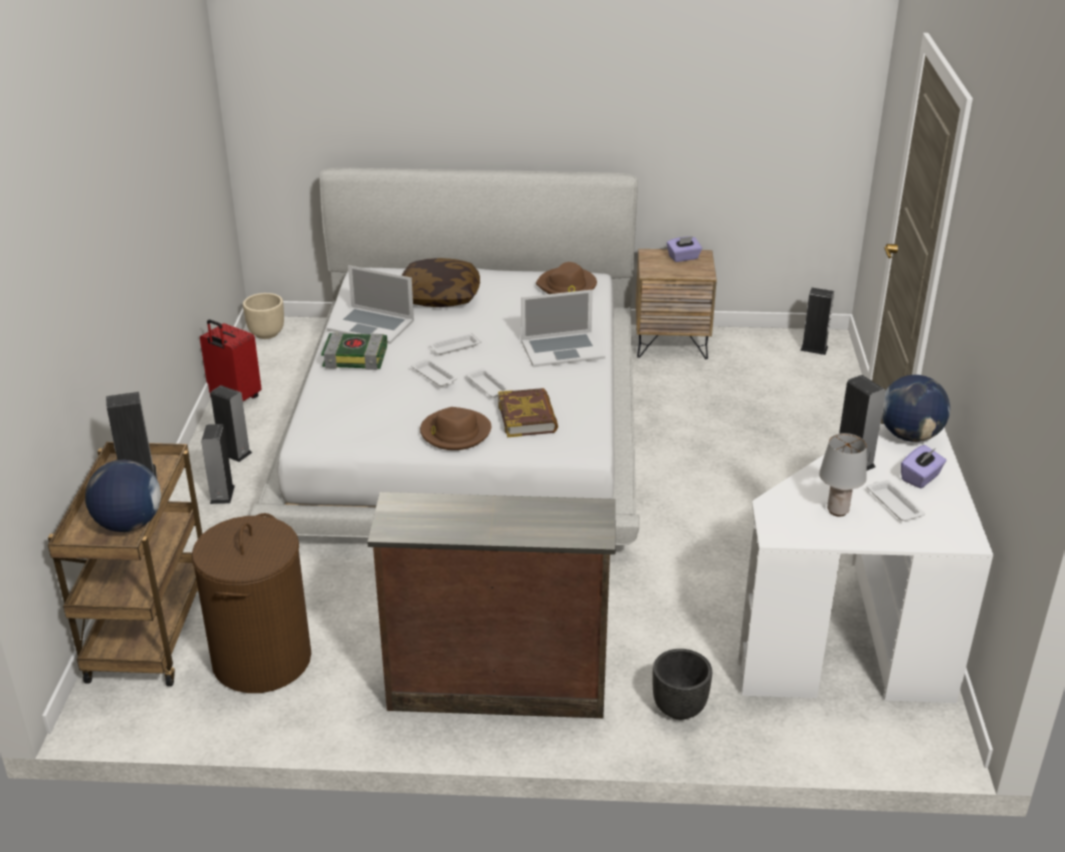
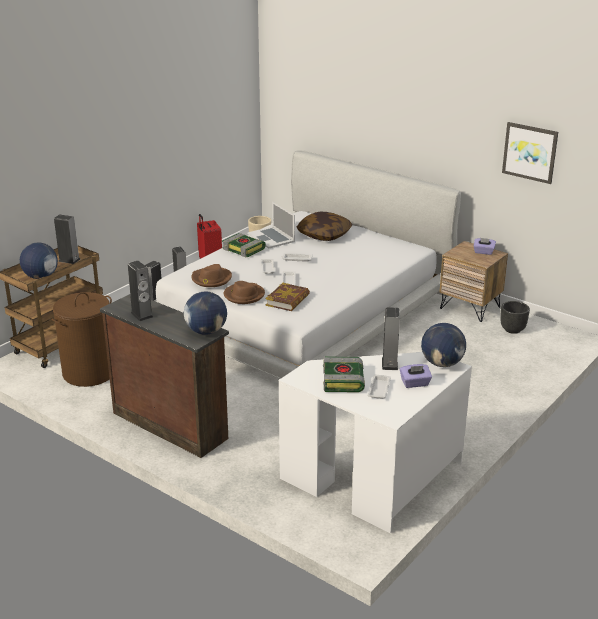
camera: 35 degrees right, 5 degrees down
laptop [521,290,605,367] -> none
brown hat [536,262,597,294] -> brown hat moved to [192,264,232,287]
black planter [653,649,712,720] -> black planter moved to [500,301,530,334]
speaker [800,288,834,355] -> speaker moved to [128,261,153,321]
grey table lamp [819,433,867,517] -> book [323,357,365,392]
none -> globe [184,291,227,335]
none -> picture [502,122,558,184]

